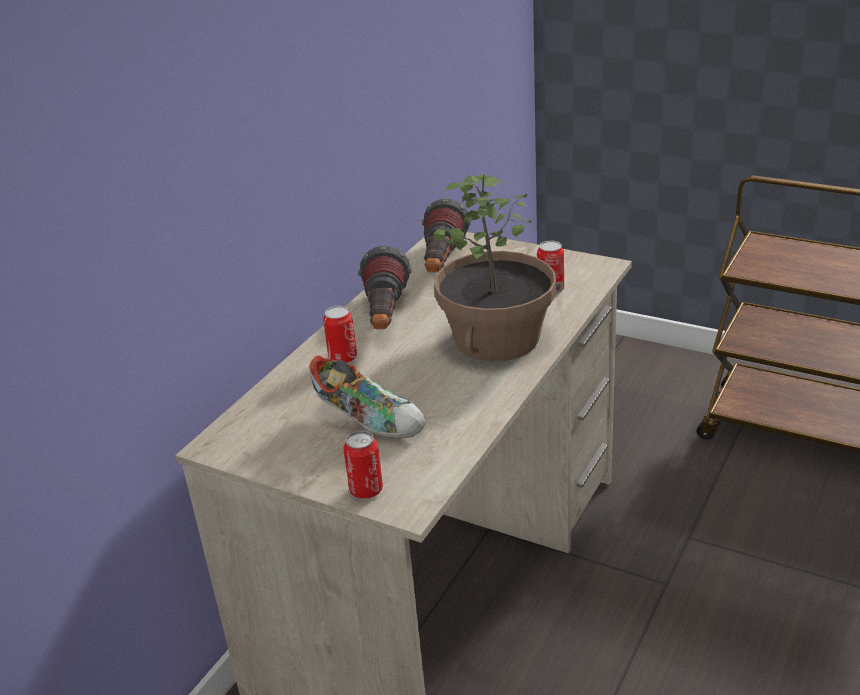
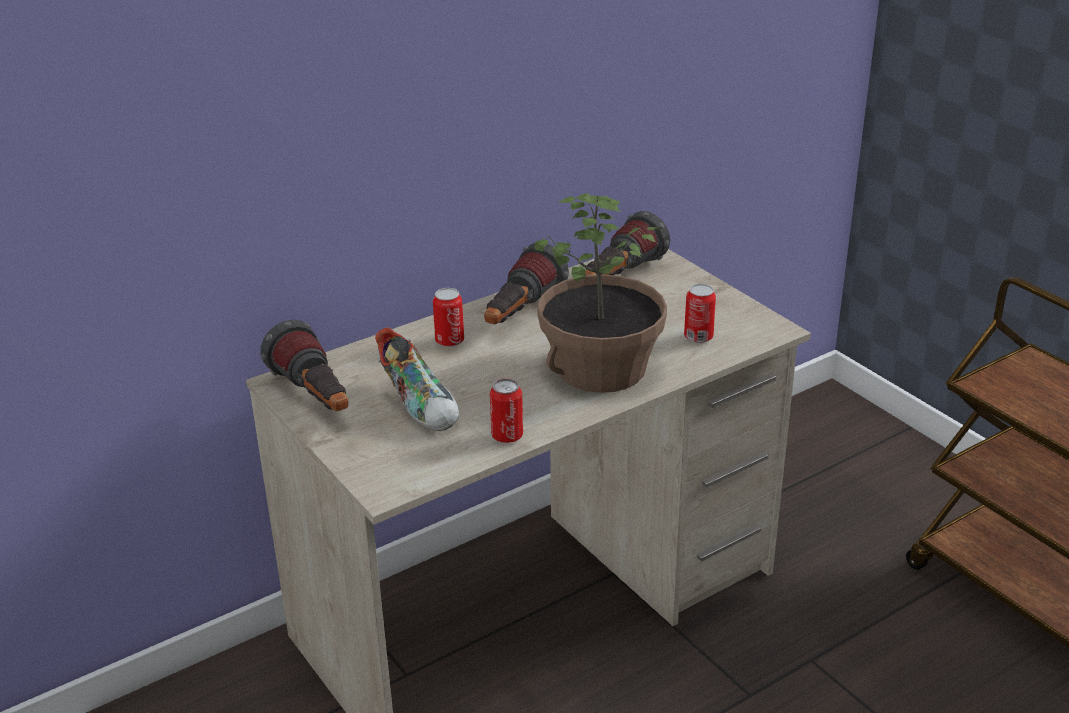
camera: 25 degrees right, 0 degrees up
can [343,431,383,499] -> can moved to [490,378,523,443]
none -> flashlight [261,320,349,412]

